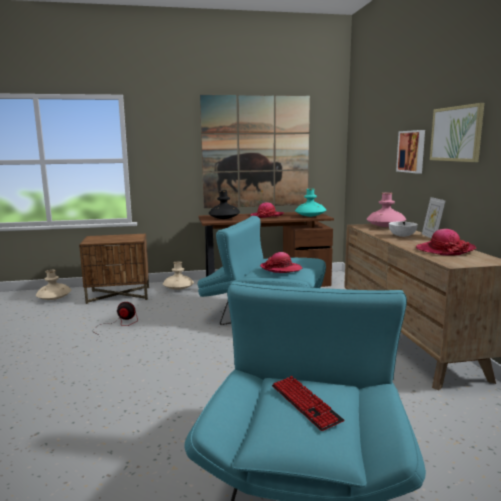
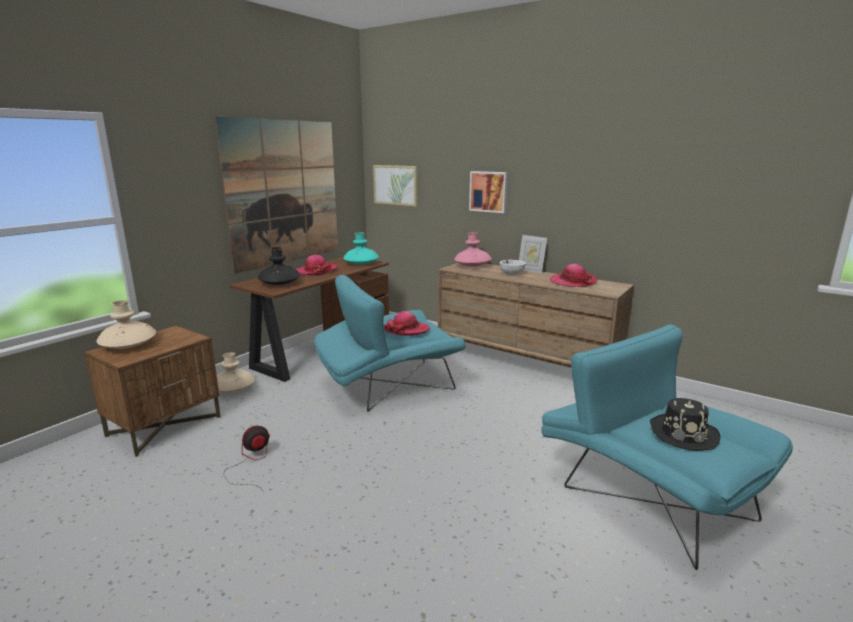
camera: 45 degrees left, 5 degrees up
beige vase [36,270,71,300] -> beige vase moved to [96,300,156,349]
keyboard [272,376,344,431] -> black hat [650,398,721,451]
picture [430,103,484,162] -> picture moved to [373,165,418,207]

